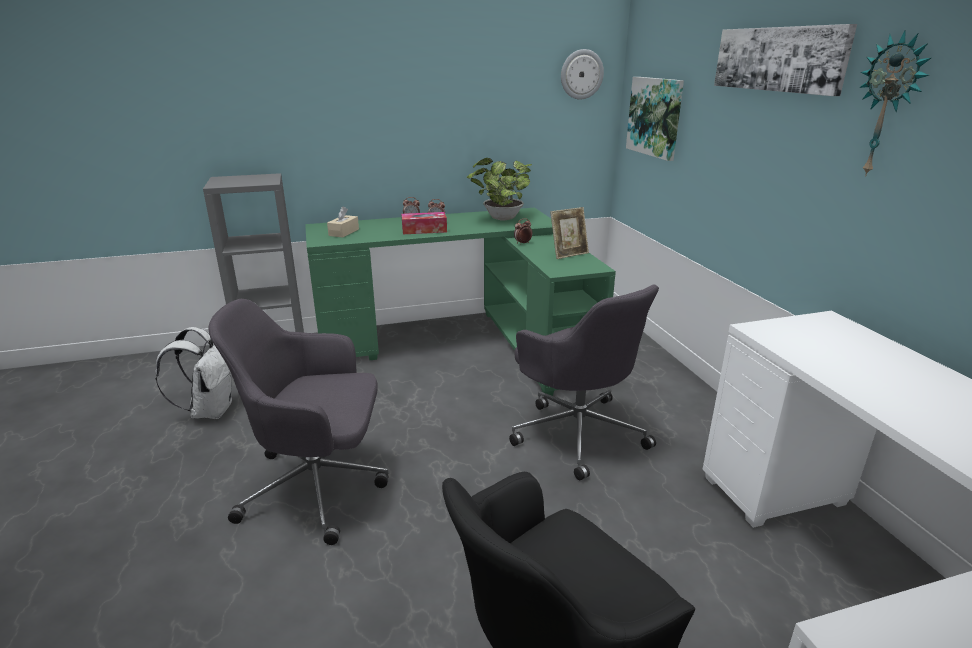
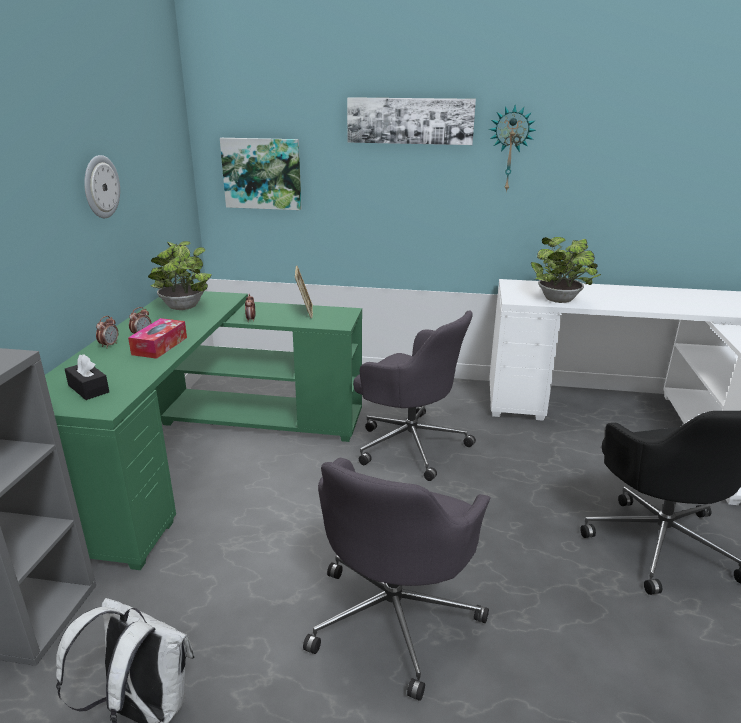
camera: 65 degrees left, 0 degrees up
beige tissue box [327,206,359,238] -> black tissue box [65,354,109,400]
grey office chair [509,284,659,480] -> grey office chair turned 45 degrees clockwise [353,310,476,481]
wall clock [561,49,604,100] -> wall clock moved to [84,155,120,218]
none -> potted plant [531,237,601,303]

